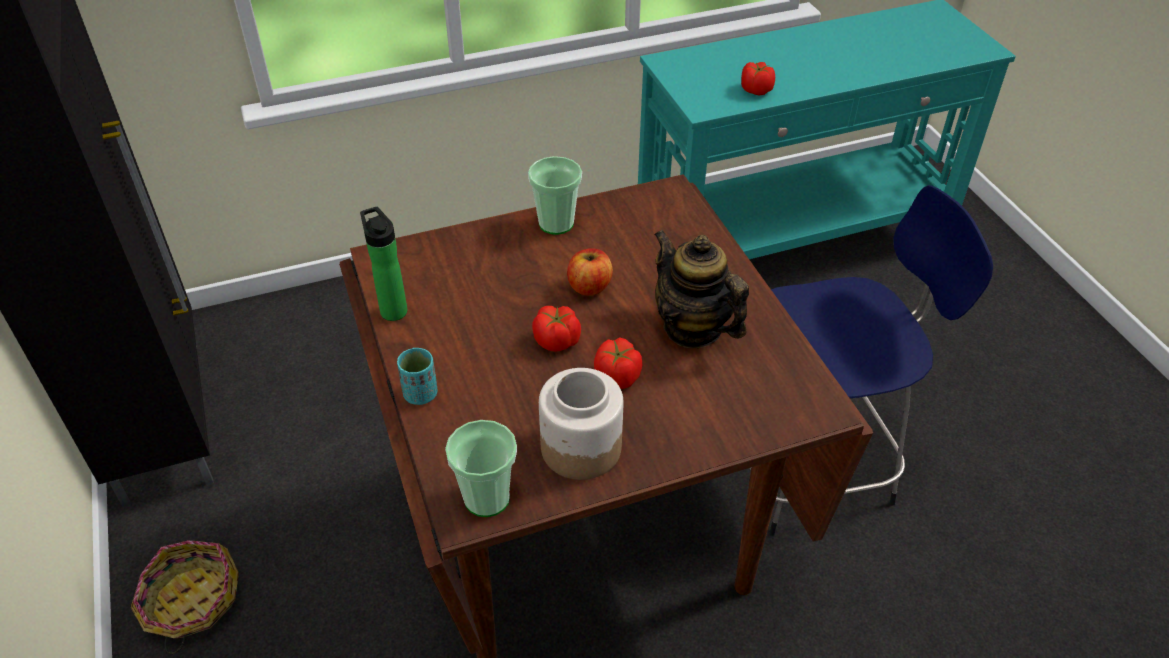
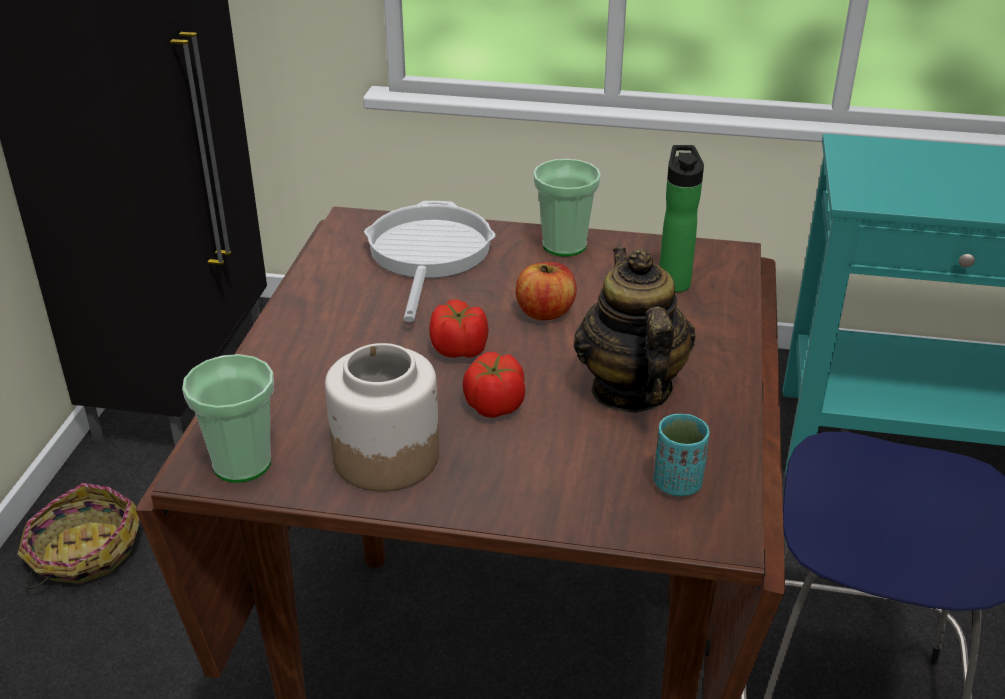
camera: 30 degrees right, 10 degrees down
bottle [360,207,407,321] -> bottle moved to [659,145,704,293]
turquoise cup [397,348,437,405] -> turquoise cup moved to [653,414,709,496]
tomato [741,62,775,95] -> none
none -> frying pan [364,201,496,322]

